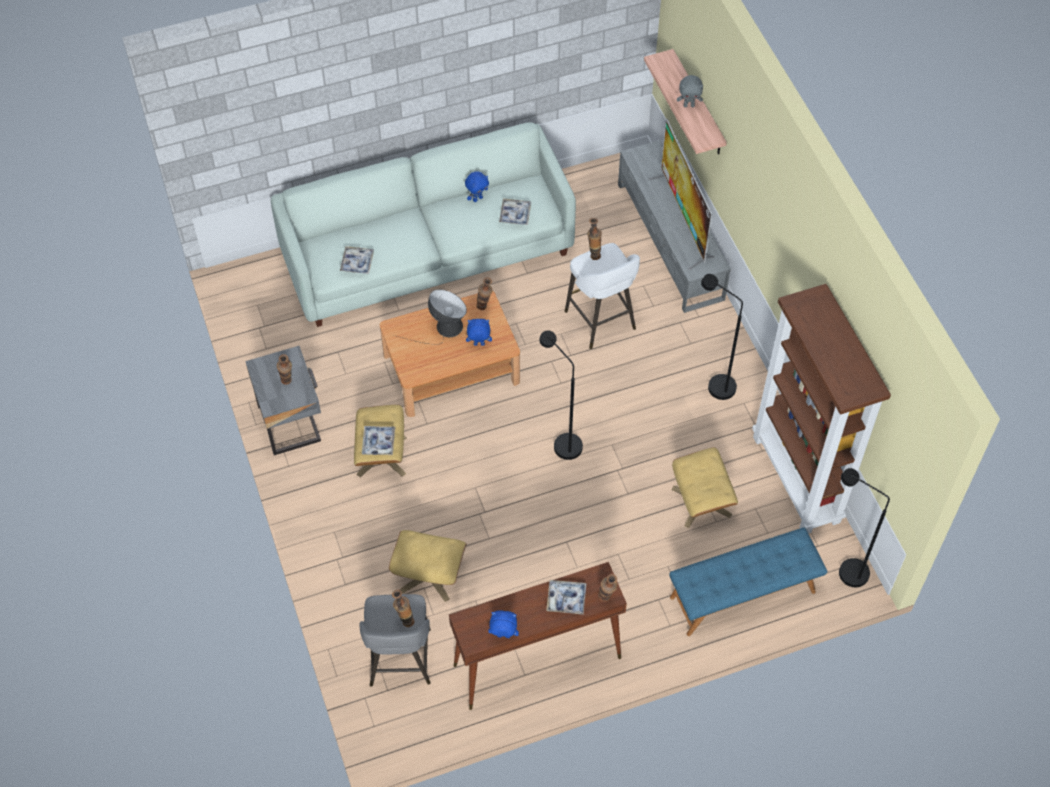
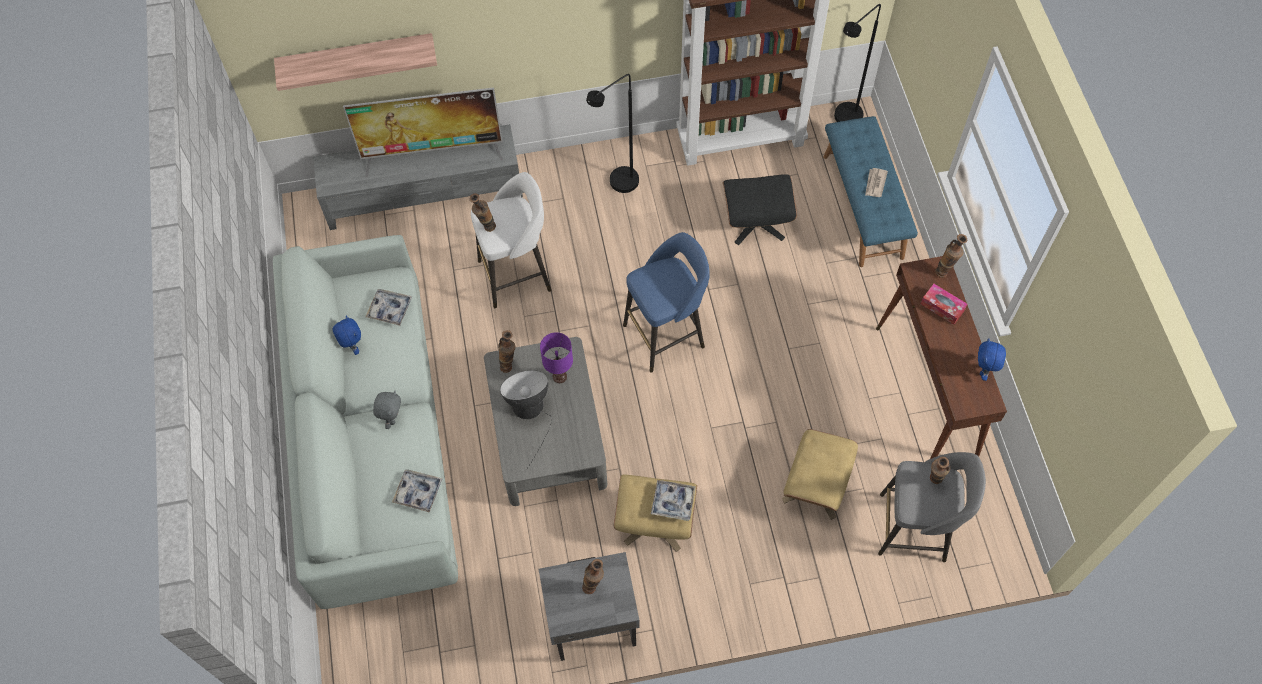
camera: 80 degrees left, 5 degrees up
brown coffee table [380,291,520,417] -> grey coffee table [484,337,607,506]
blue plush toy [466,319,492,346] -> purple table lamp [540,332,573,383]
black floor lamp [539,330,583,460] -> blue stool [623,232,710,373]
tray [546,580,586,615] -> tissue box [921,284,968,325]
beige ottoman [671,447,738,528] -> black ottoman [723,174,797,245]
grey plush toy [677,75,703,107] -> grey plush toy moved to [373,391,401,429]
none -> newspaper [865,168,888,197]

